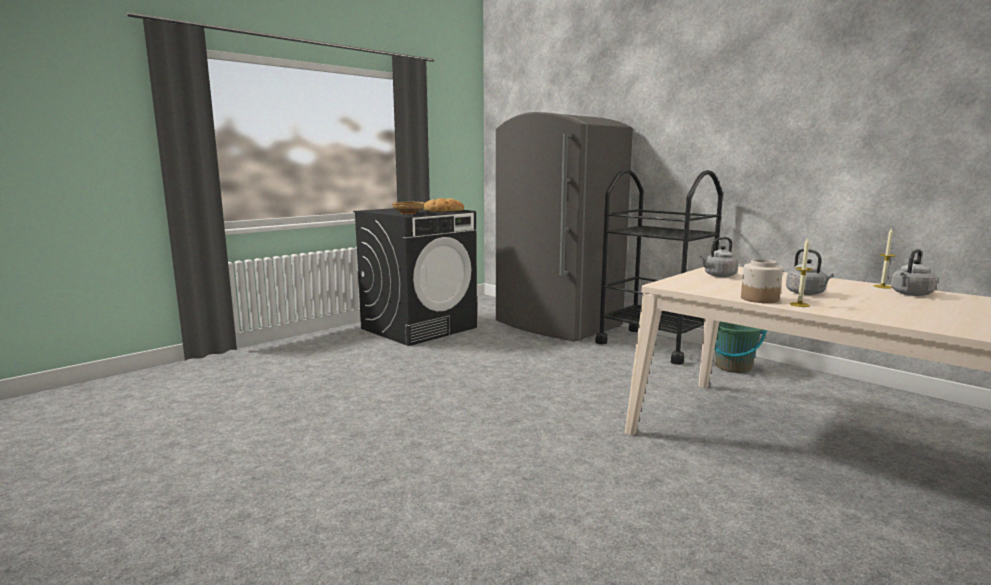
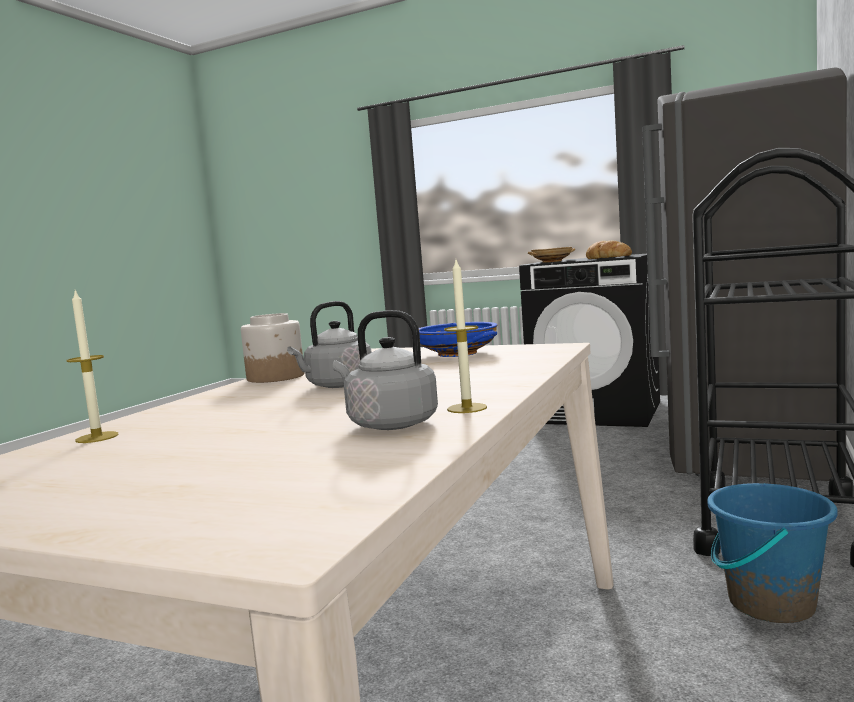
camera: 70 degrees right, 5 degrees down
grey kettle [700,237,739,277] -> blue bowl [419,322,498,357]
green bucket [715,321,767,373] -> blue bucket [707,483,837,623]
candle [790,238,813,307] -> candle moved to [67,290,119,443]

